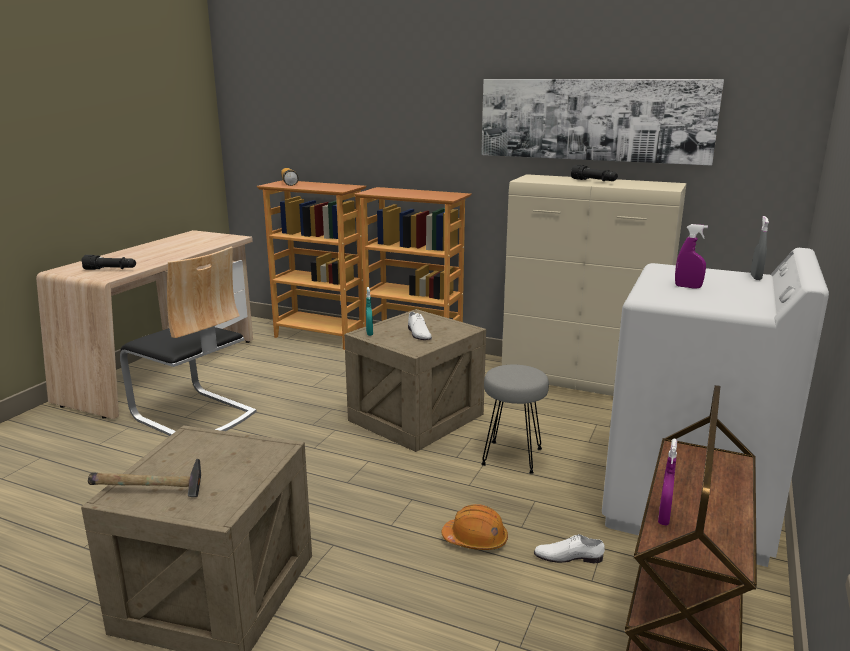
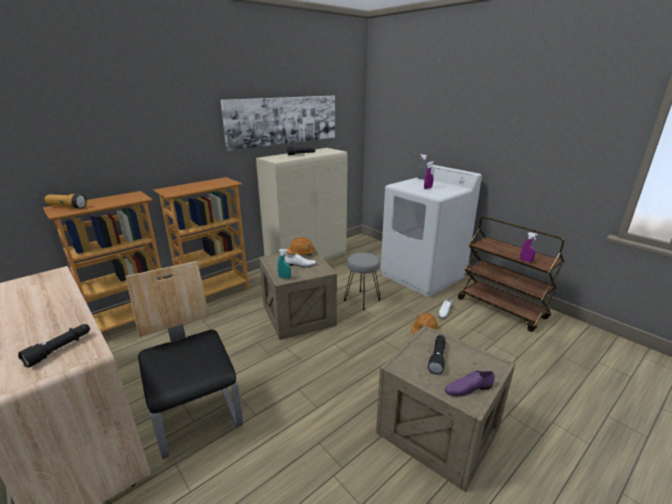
camera: 65 degrees left, 5 degrees up
hammer [88,459,201,497] -> purple shoe [445,370,495,397]
chair [120,247,257,436] -> chair turned 90 degrees counterclockwise [126,261,243,459]
none -> orange hard hat [286,237,315,255]
none -> black flashlight [428,335,446,374]

